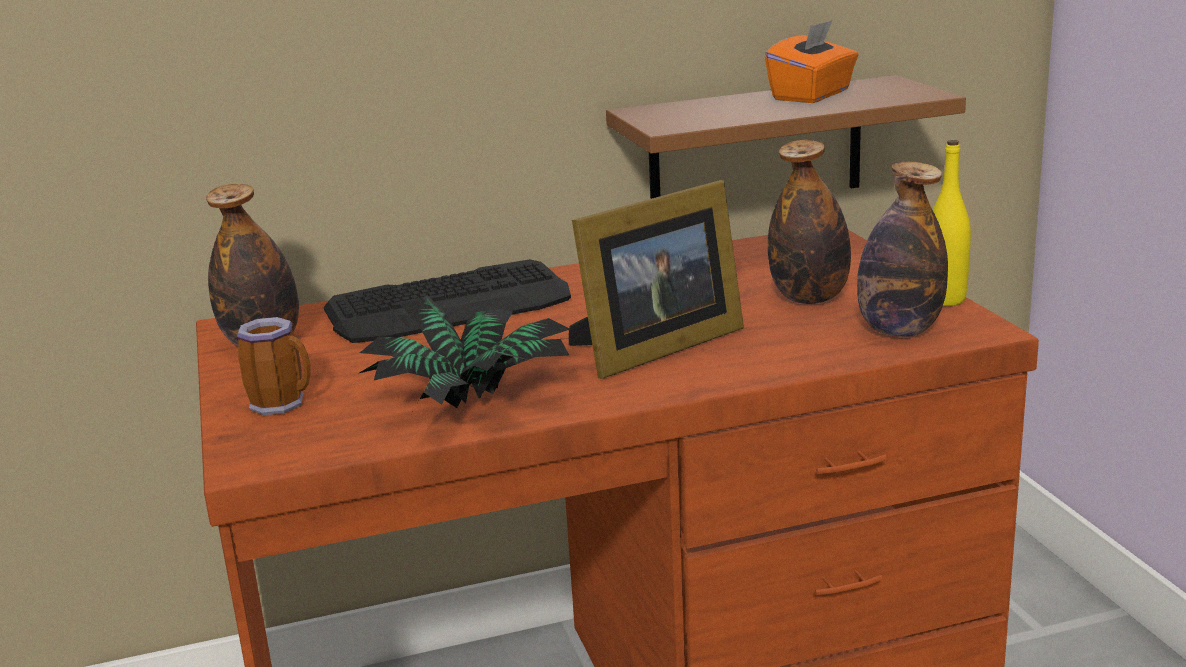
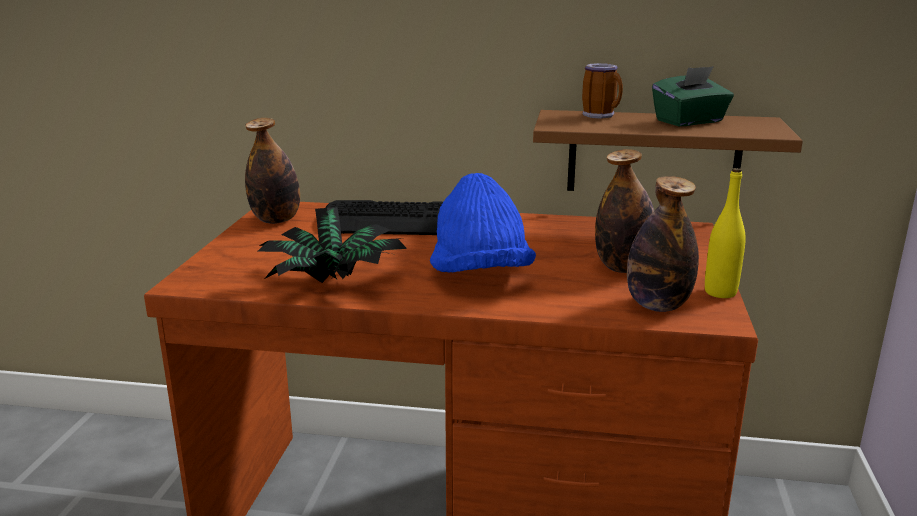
camera: 25 degrees right, 0 degrees up
mug [237,317,311,415] -> mug moved to [582,63,623,119]
picture frame [569,180,744,379] -> blue hat [430,173,536,272]
orange tissue box [765,20,858,103] -> green tissue box [652,66,734,126]

